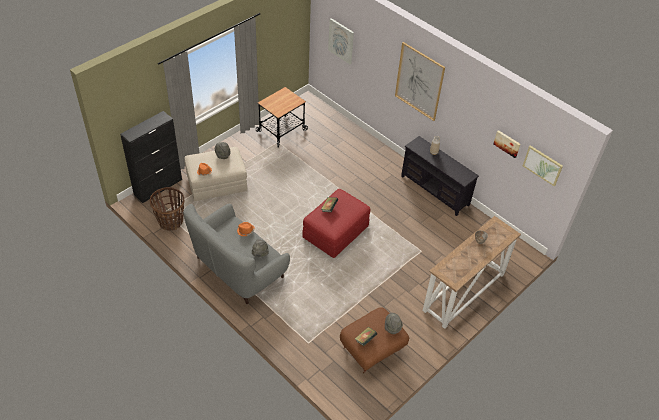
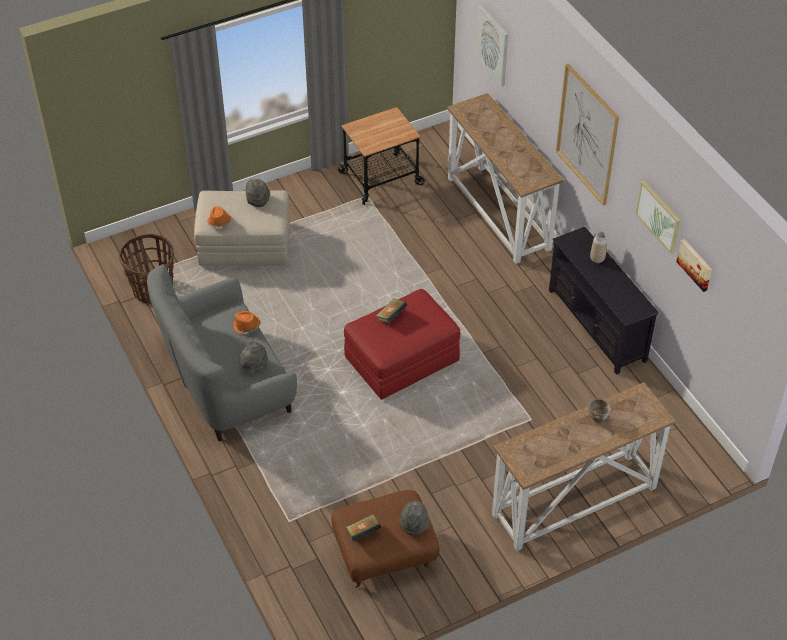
camera: 20 degrees right, 0 degrees up
black cabinet [120,111,182,203] -> none
picture [523,146,563,186] -> picture moved to [635,180,681,254]
none -> console table [447,93,563,264]

